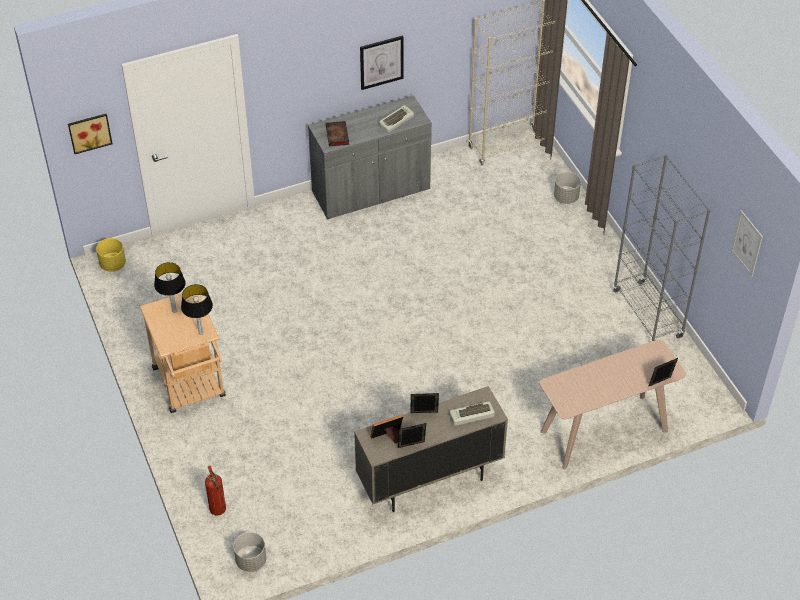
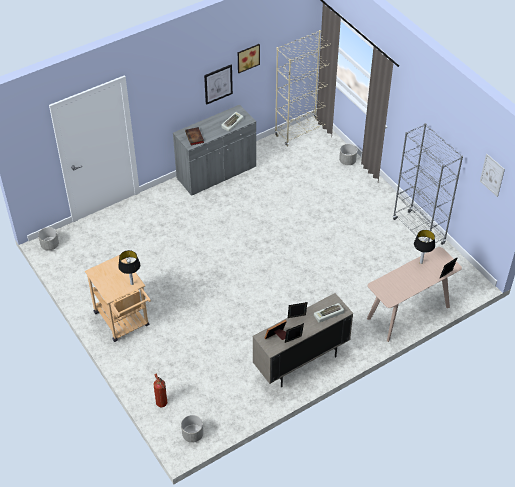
camera: 10 degrees left, 0 degrees up
picture [68,114,112,154] -> picture moved to [238,44,260,73]
yellow planter [96,238,126,272] -> grey planter [38,227,59,251]
table lamp [154,262,186,313] -> table lamp moved to [414,230,435,264]

